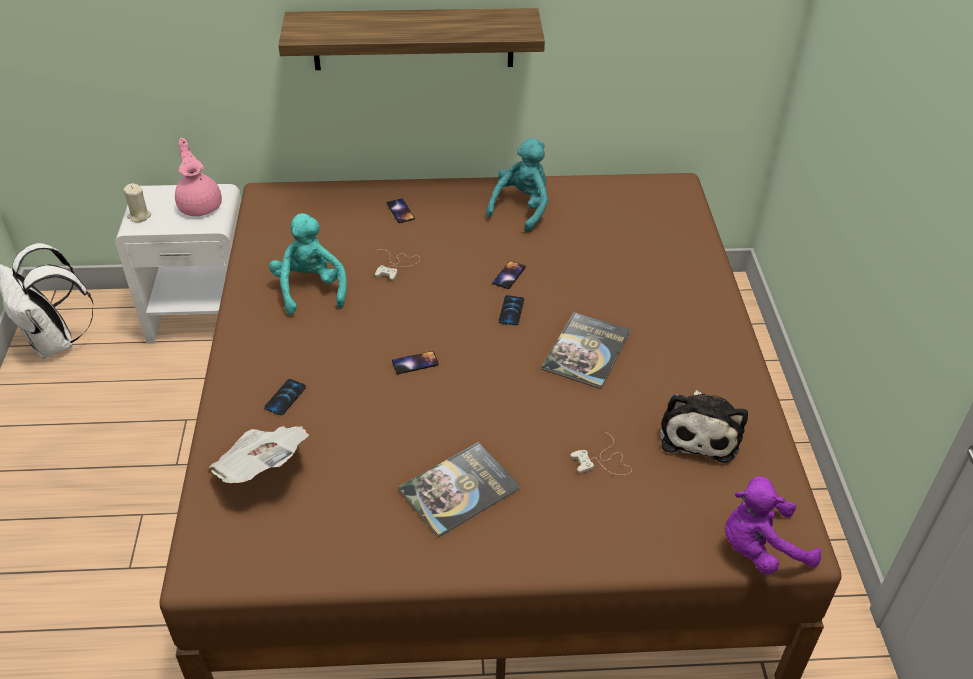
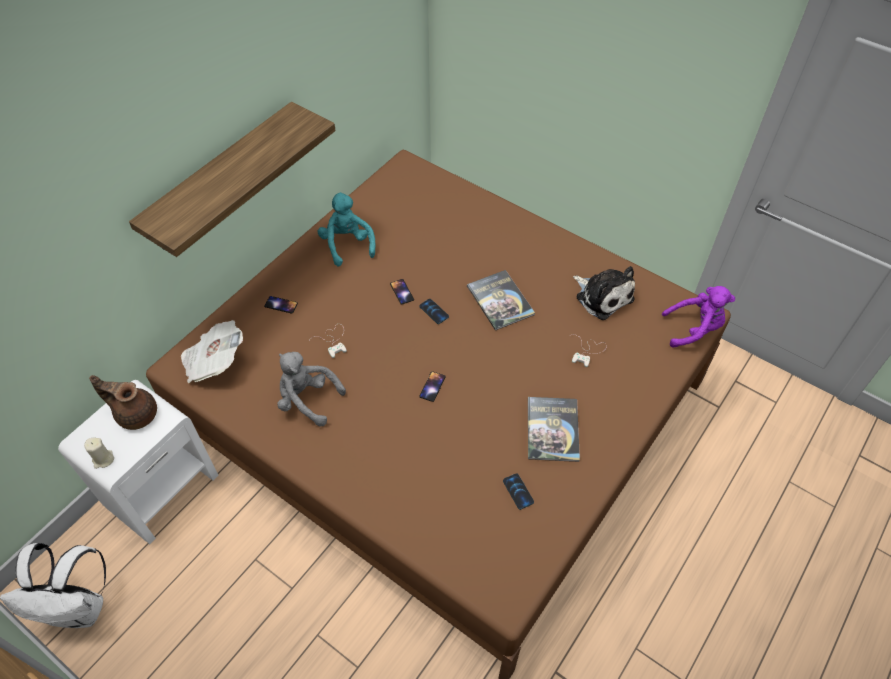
camera: 50 degrees left, 10 degrees up
pink teapot [175,138,222,216] -> brown teapot [89,375,157,430]
newspaper [209,426,309,483] -> newspaper moved to [181,320,243,383]
phone [264,379,306,415] -> phone moved to [503,473,534,510]
turquoise plush toy [269,213,347,315] -> grey plush toy [277,352,346,427]
purple plush toy [725,476,821,574] -> purple plush toy turned 120 degrees counterclockwise [662,286,735,348]

